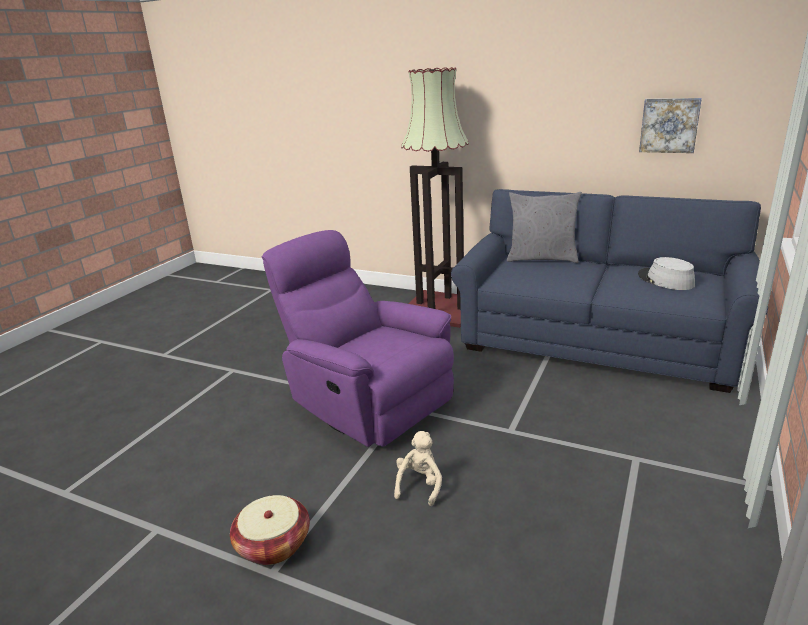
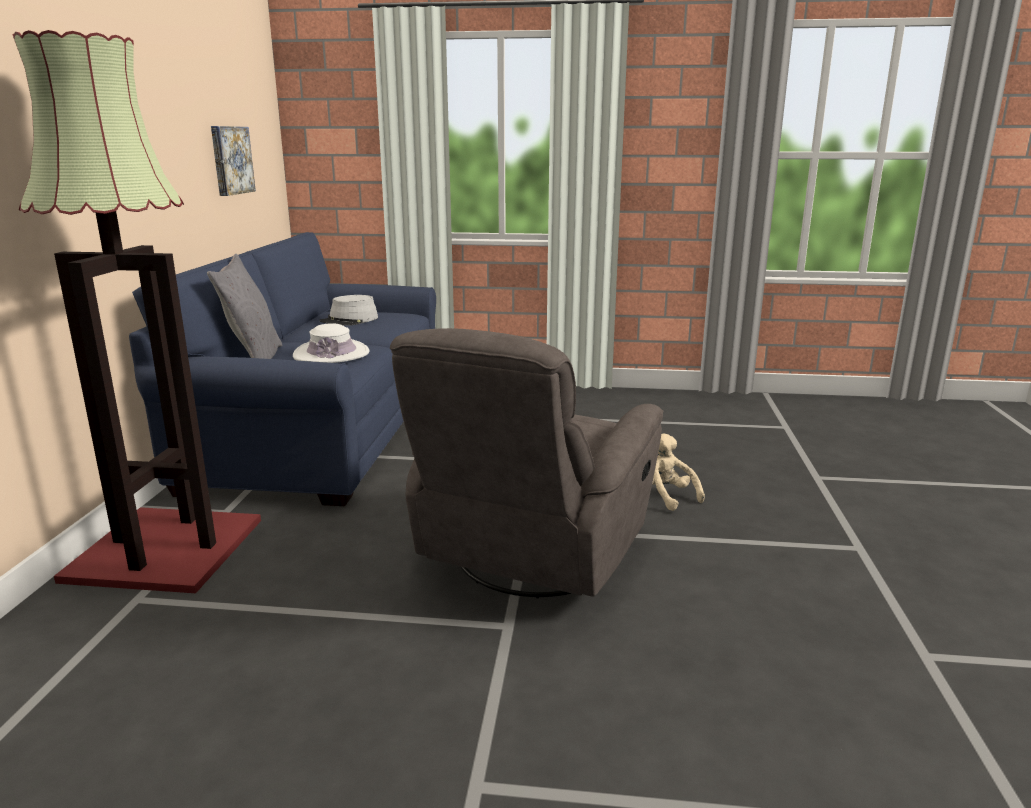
camera: 110 degrees left, 5 degrees down
basket [230,495,310,565] -> none
purple armchair [261,230,454,447] -> grey armchair [390,328,664,598]
beige plush toy [394,431,442,506] -> beige plush toy turned 60 degrees clockwise [652,434,705,511]
none -> white hat [293,323,369,363]

